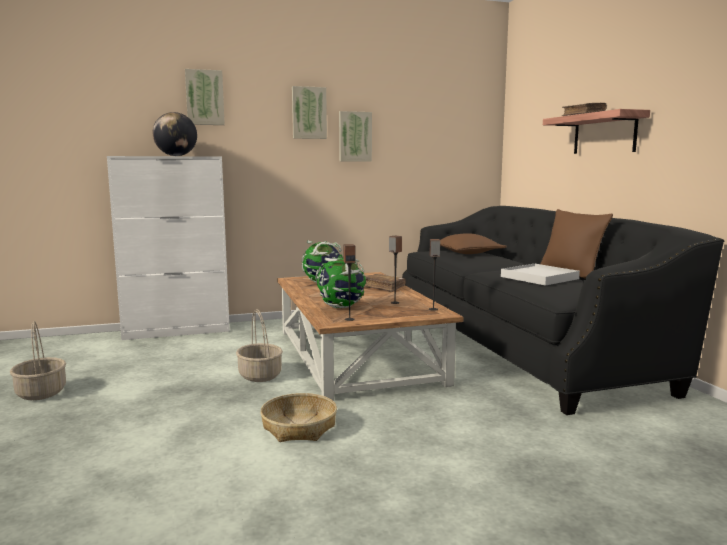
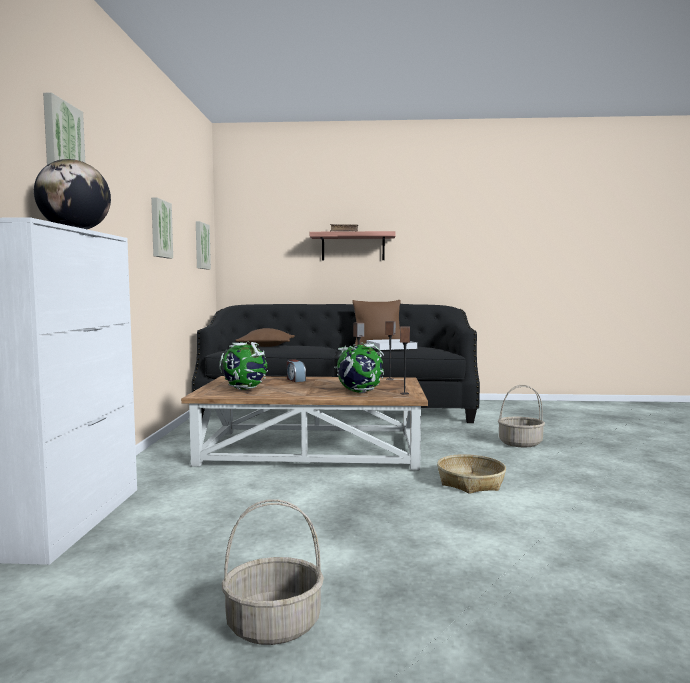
camera: 70 degrees left, 5 degrees down
basket [236,309,283,382] -> basket moved to [498,385,545,447]
picture [292,86,327,139] -> picture moved to [196,221,211,269]
brown book [364,274,406,292] -> alarm clock [287,359,306,382]

